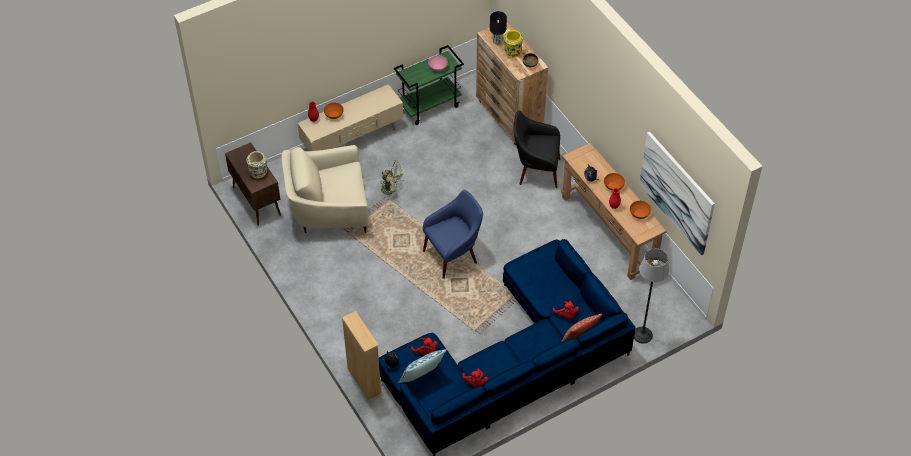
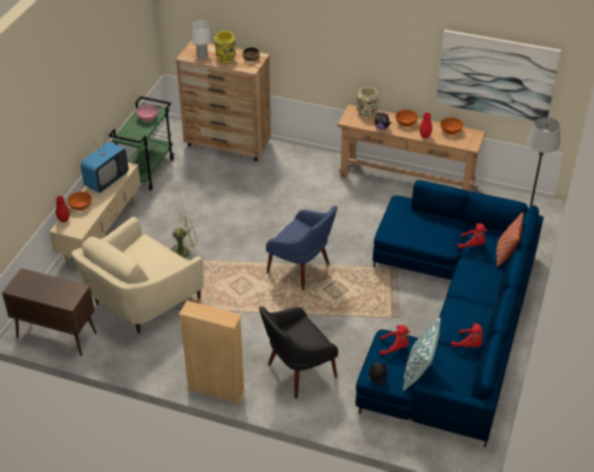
camera: 40 degrees left, 10 degrees down
beige vase [247,151,267,179] -> beige vase moved to [357,87,378,118]
beige bookcase [342,311,382,401] -> beige bookcase moved to [179,301,246,404]
blue armchair [423,189,483,279] -> blue armchair turned 105 degrees clockwise [266,206,337,291]
black table lamp [490,11,507,45] -> white table lamp [191,20,210,60]
black armchair [514,110,560,188] -> black armchair moved to [259,307,338,399]
none -> television [80,131,129,193]

